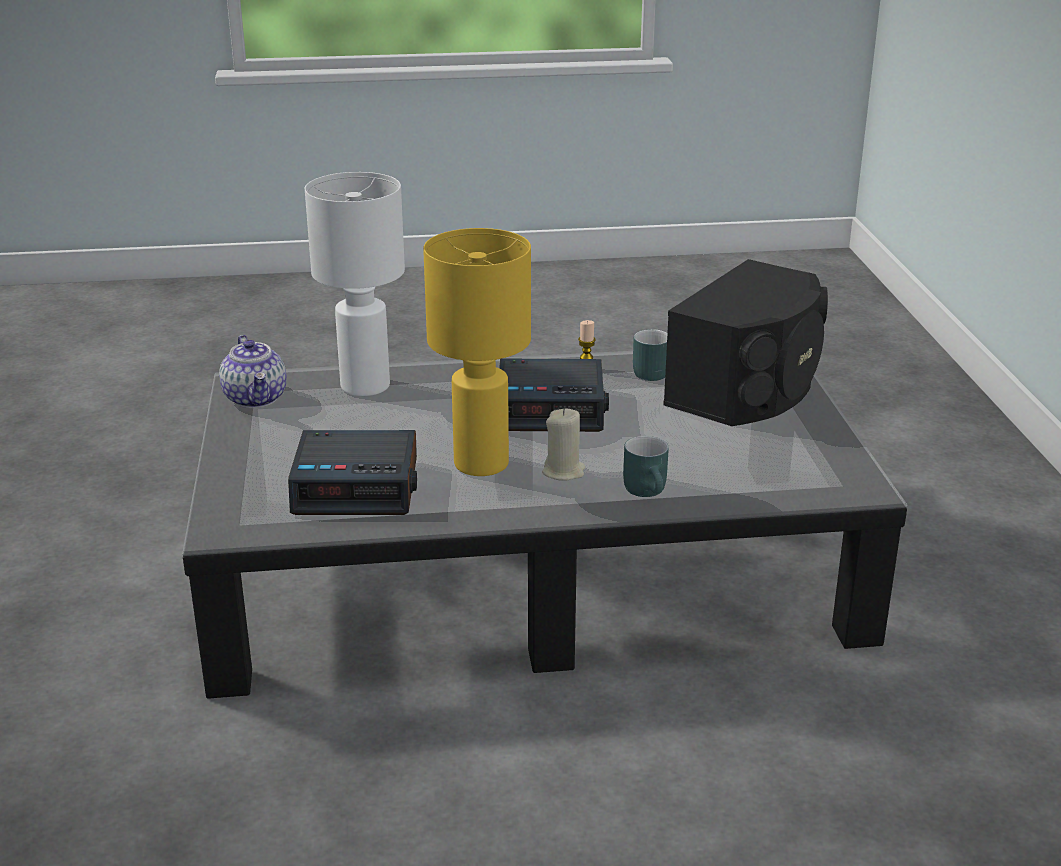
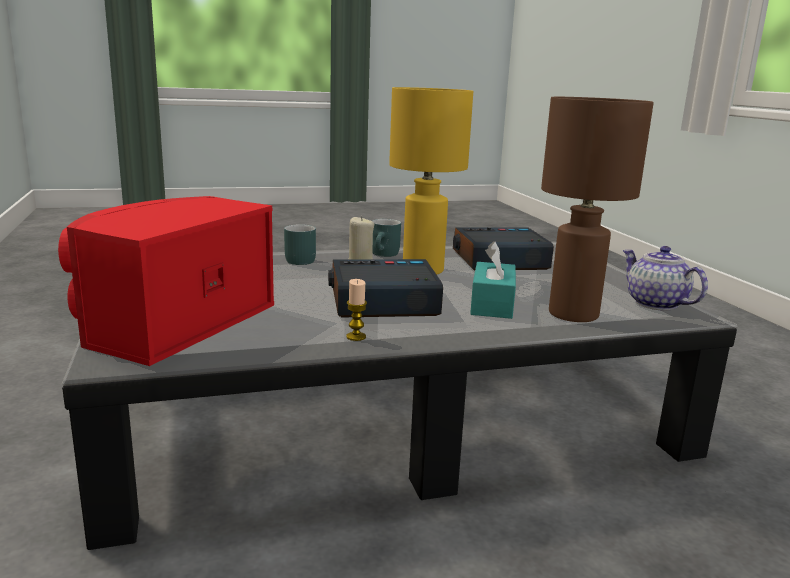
camera: 170 degrees right, 10 degrees down
white table lamp [305,172,405,396] -> brown table lamp [541,97,654,322]
turquoise mug [633,329,667,381] -> turquoise mug moved to [372,219,401,257]
black speaker [663,259,828,426] -> red speaker [58,196,274,366]
none -> turquoise tissue box [470,241,516,319]

